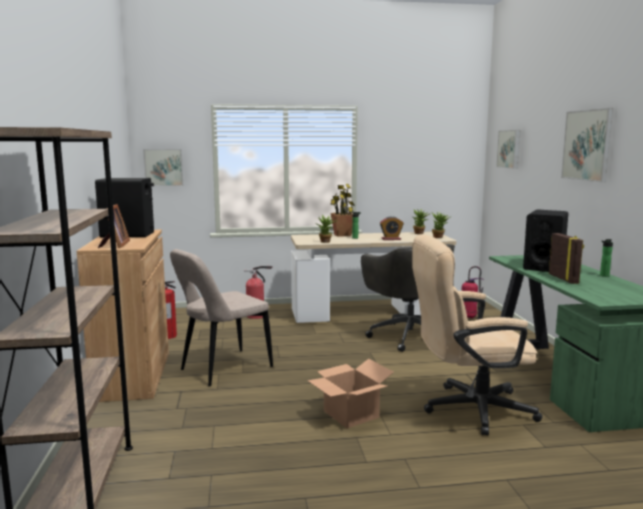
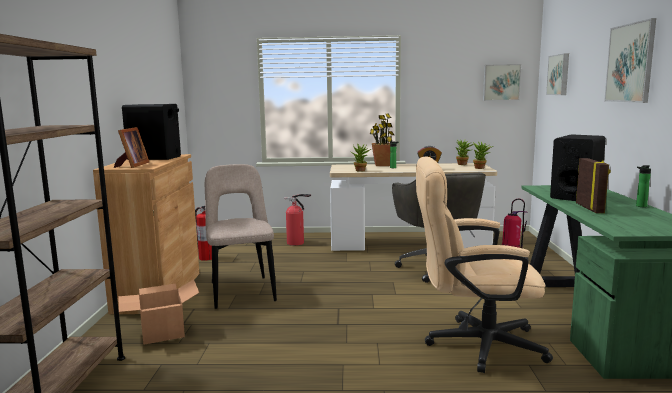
camera: 10 degrees right, 0 degrees up
picture [143,149,183,186] -> picture moved to [483,64,521,101]
beige chair [170,249,273,386] -> beige chair turned 105 degrees clockwise [205,164,277,309]
cardboard box [307,359,394,428] -> cardboard box moved to [119,279,199,345]

